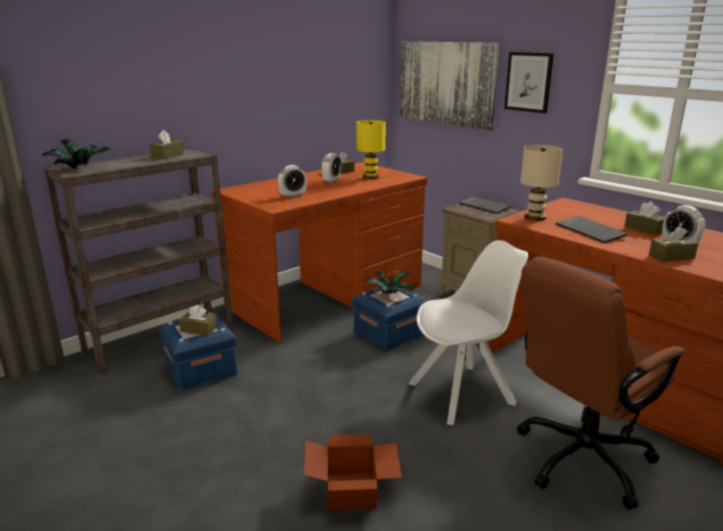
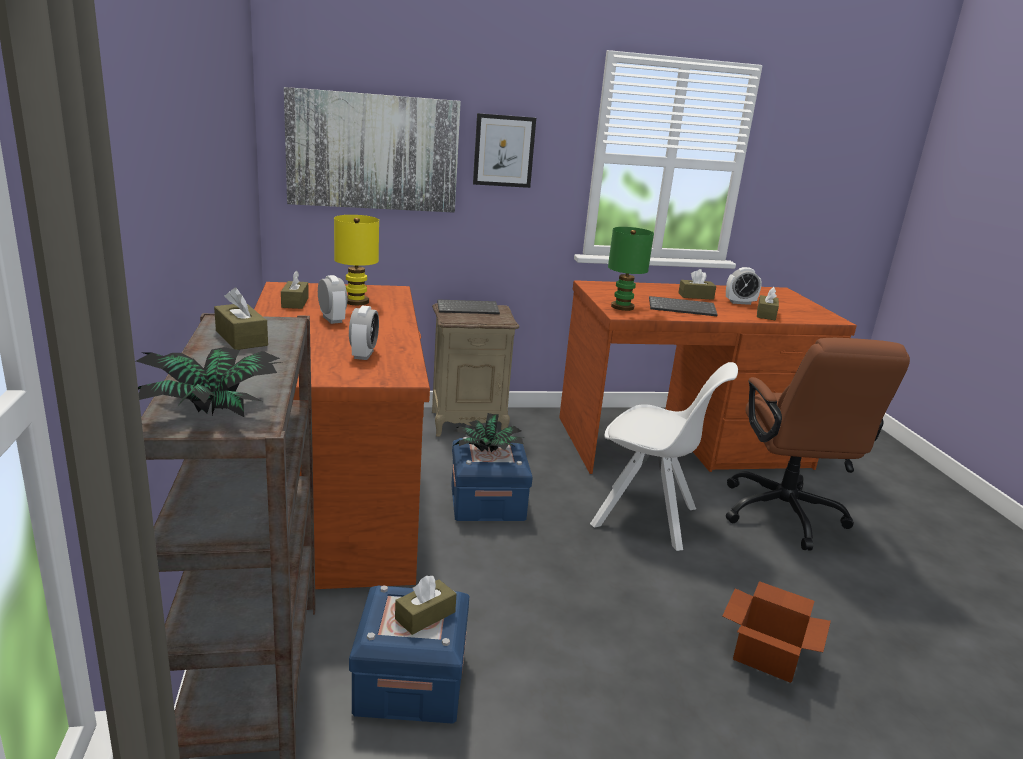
camera: 60 degrees left, 0 degrees up
white chair [409,240,528,425] -> white chair turned 105 degrees clockwise [590,362,738,551]
beige table lamp [520,145,563,221] -> green table lamp [608,227,654,311]

